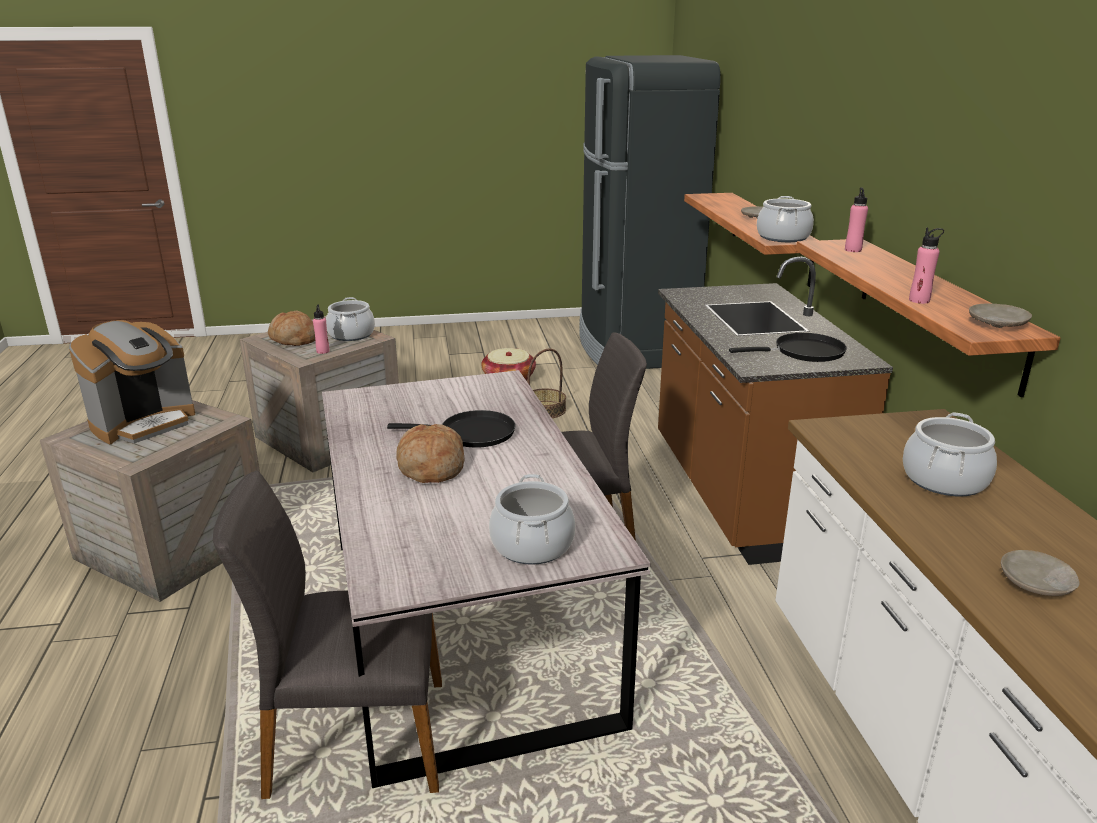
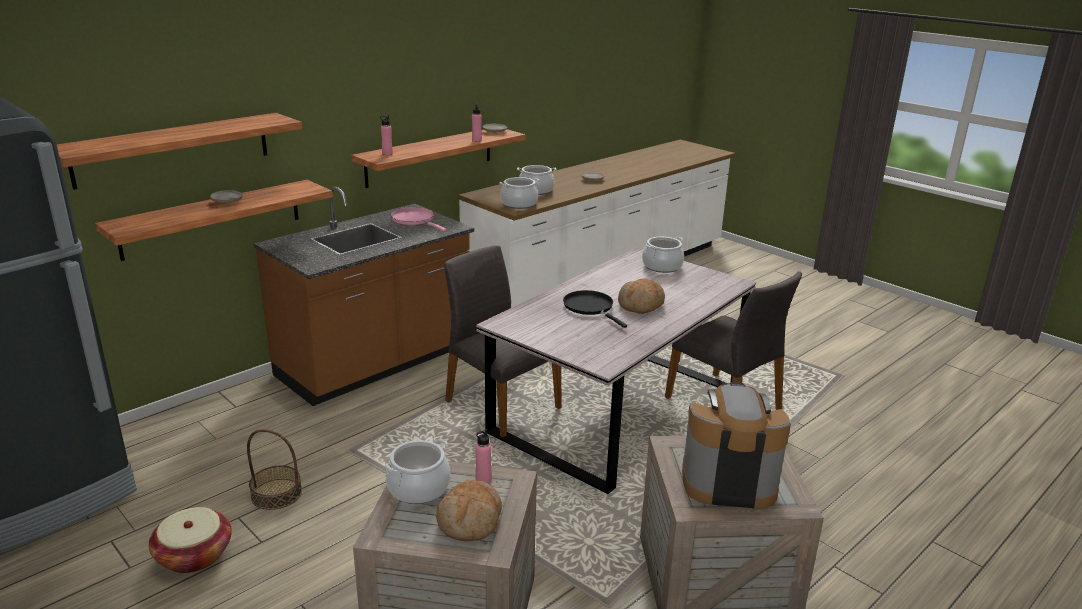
camera: 125 degrees left, 0 degrees up
black frying pan [729,333,847,362] -> pink frying pan [390,207,446,231]
cooking pot [757,196,814,242] -> cooking pot moved to [499,177,539,209]
none -> shelf [57,113,302,190]

